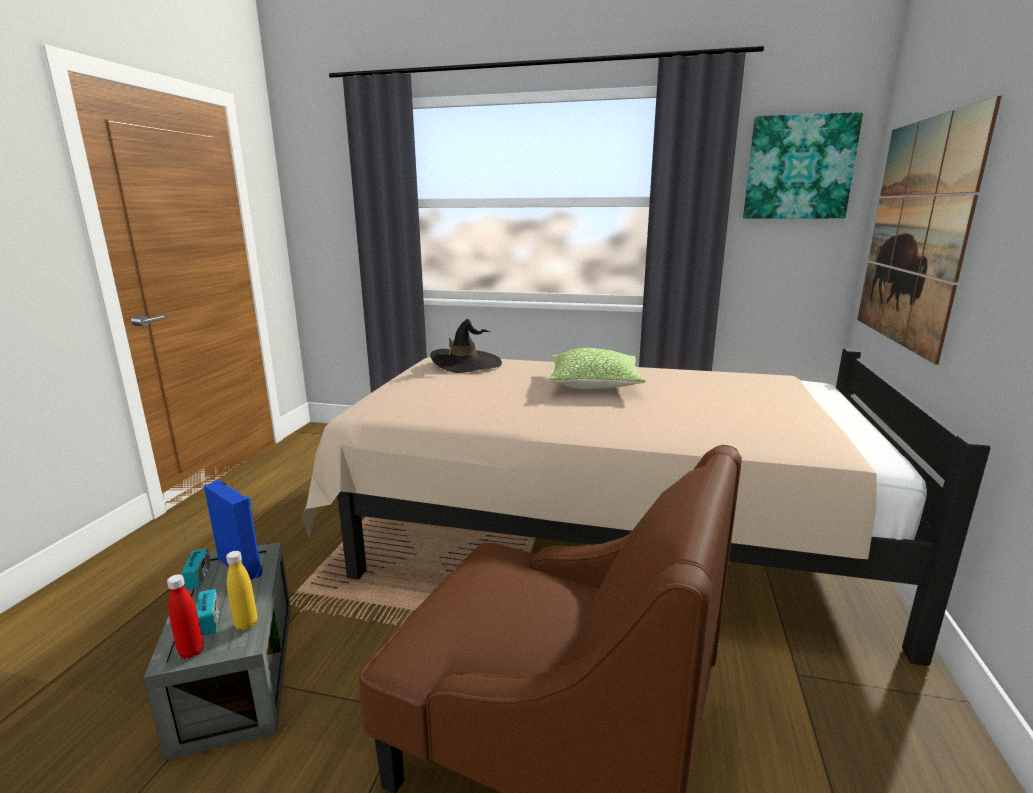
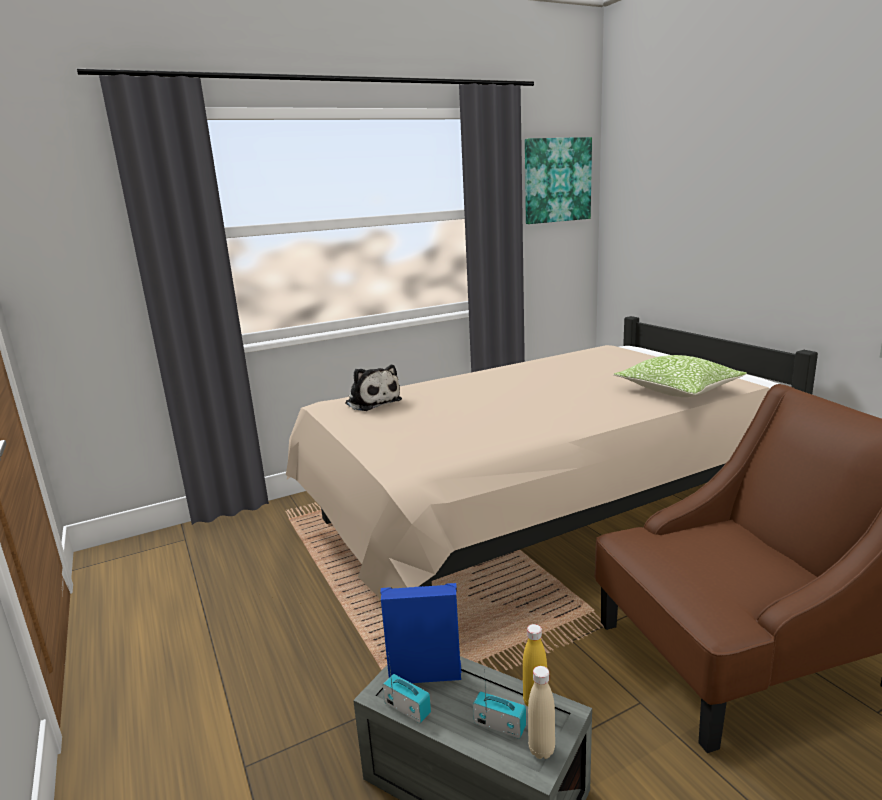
camera: 40 degrees left, 0 degrees up
red bottle [167,574,204,659] -> beige bottle [528,666,555,759]
black hat [430,319,502,373] -> plush toy [345,365,402,411]
pillow [549,348,646,389] -> pillow moved to [614,355,747,397]
picture [857,96,1002,365] -> none

